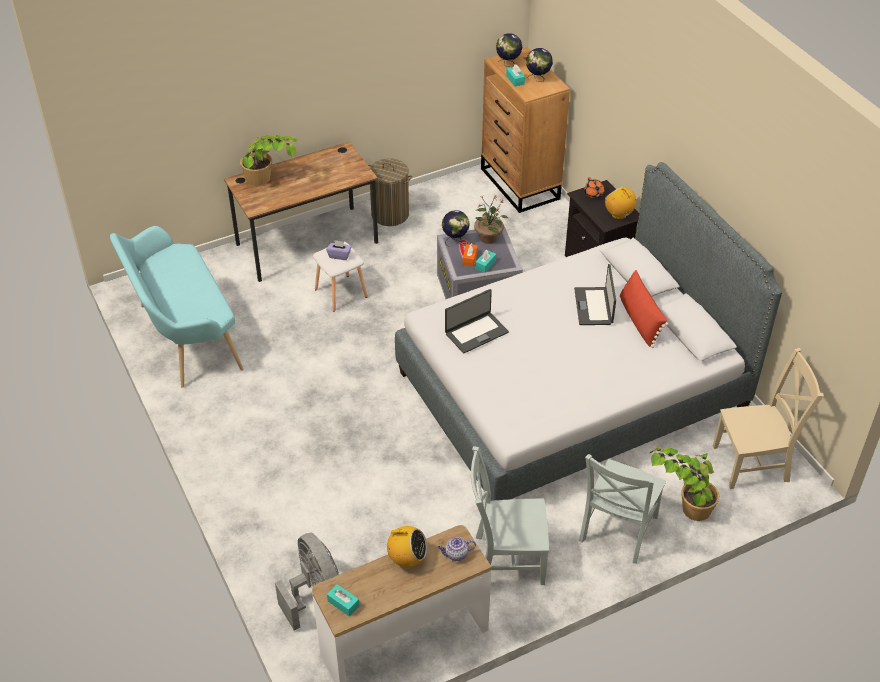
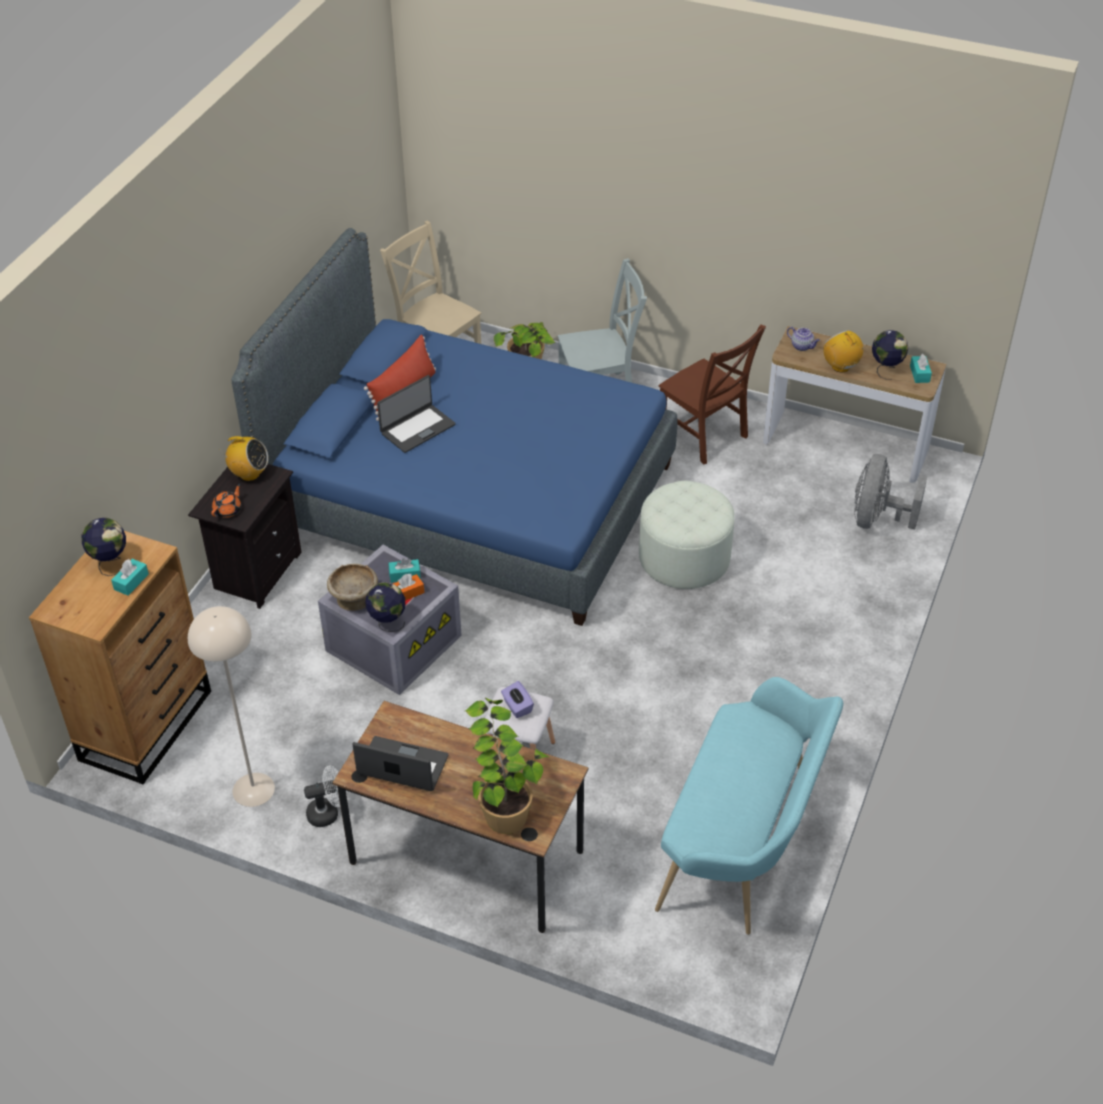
camera: 130 degrees left, 0 degrees up
laundry basket [368,159,412,226] -> white fan [304,766,340,827]
grey bed [395,162,782,501] -> blue bed [231,228,677,626]
laptop [445,289,509,354] -> laptop moved to [352,736,449,791]
grey chair [471,446,549,585] -> brown chair [659,325,766,465]
potted plant [474,195,508,244] -> beige bowl [327,564,378,611]
globe [496,33,523,67] -> globe moved to [872,330,908,380]
radio [605,186,638,219] -> radio turned 90 degrees counterclockwise [219,436,268,481]
none -> beige floor lamp [188,606,275,807]
none -> white ottoman [639,481,735,589]

